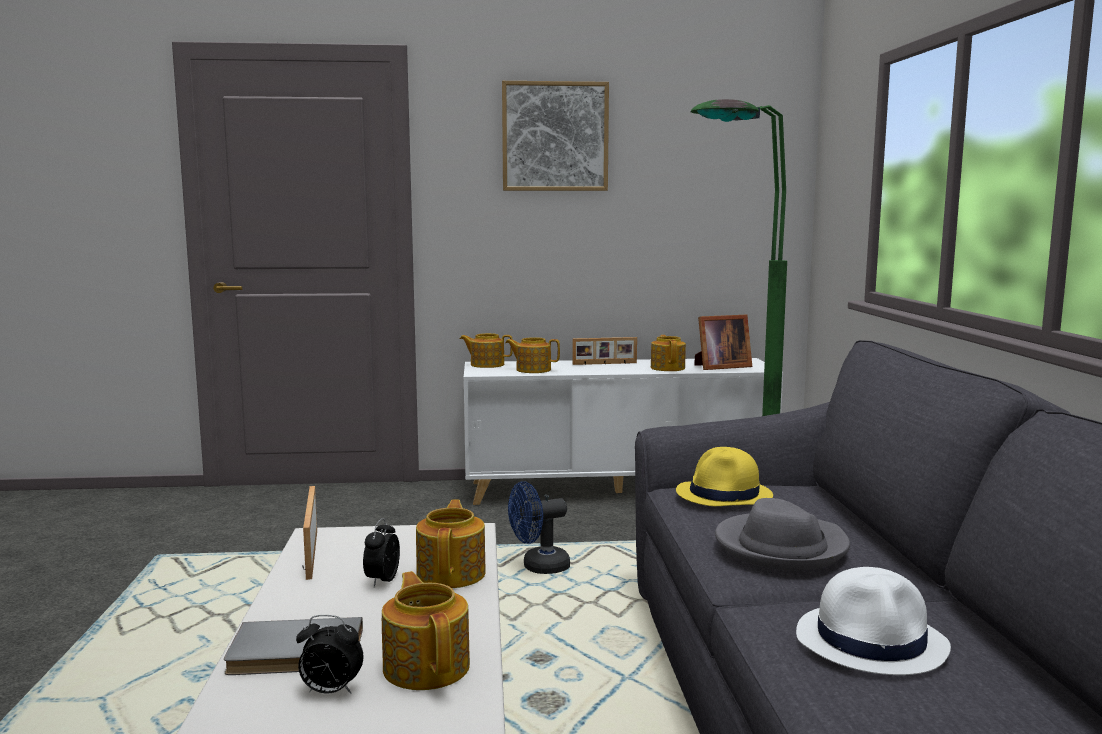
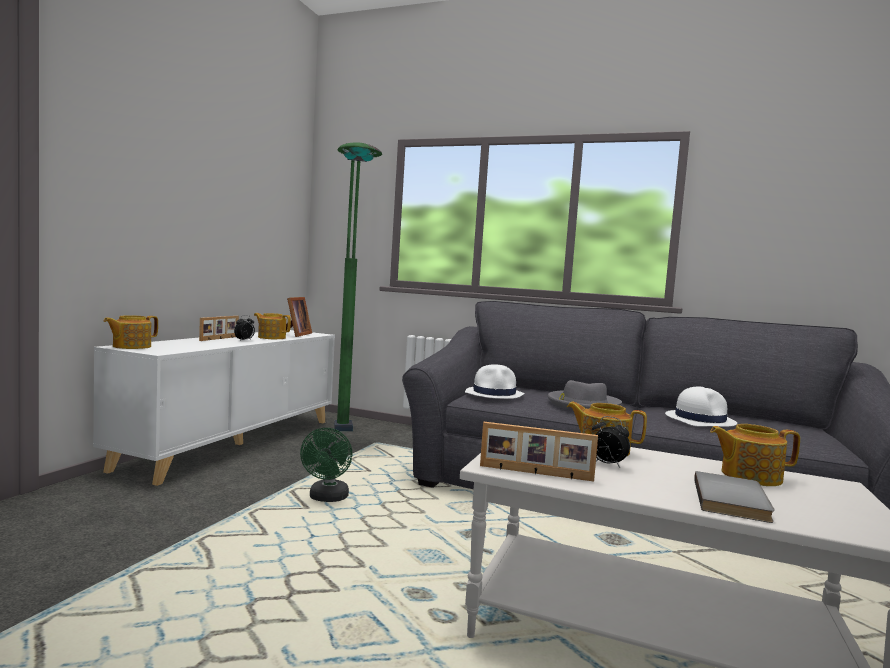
camera: 65 degrees left, 5 degrees down
alarm clock [296,615,364,694] -> alarm clock moved to [234,315,255,341]
picture [502,81,609,191] -> none
teapot [505,337,560,373] -> none
blue fan [508,481,570,574] -> green fan [300,428,352,502]
yellow hat [676,447,773,506] -> white hat [465,364,525,399]

